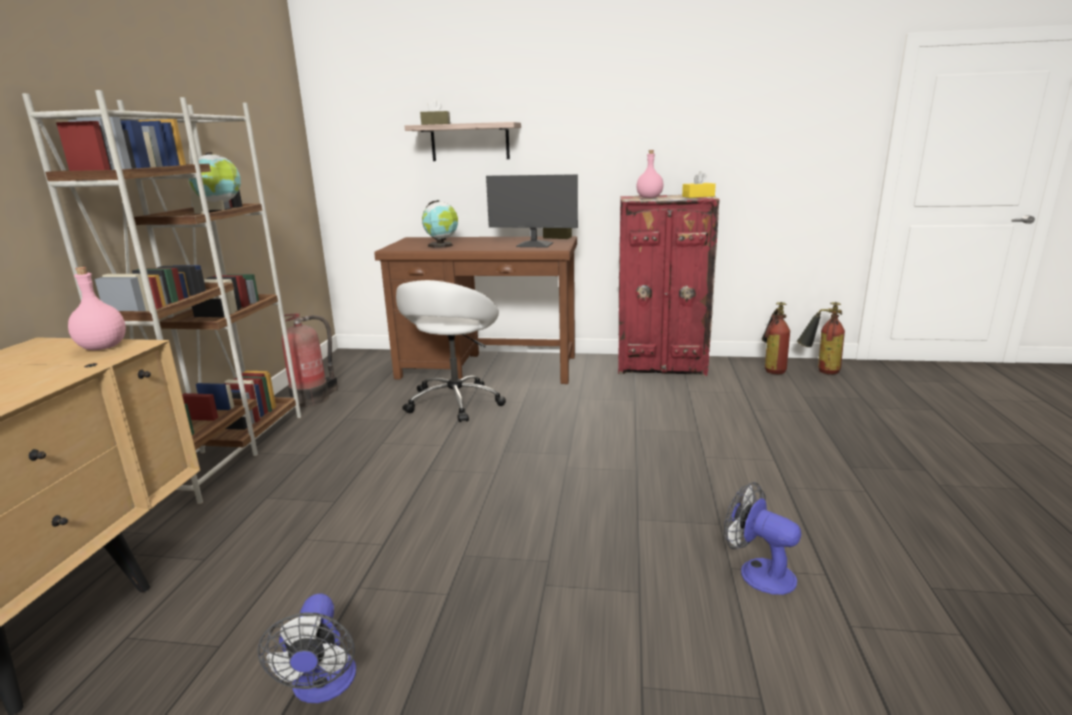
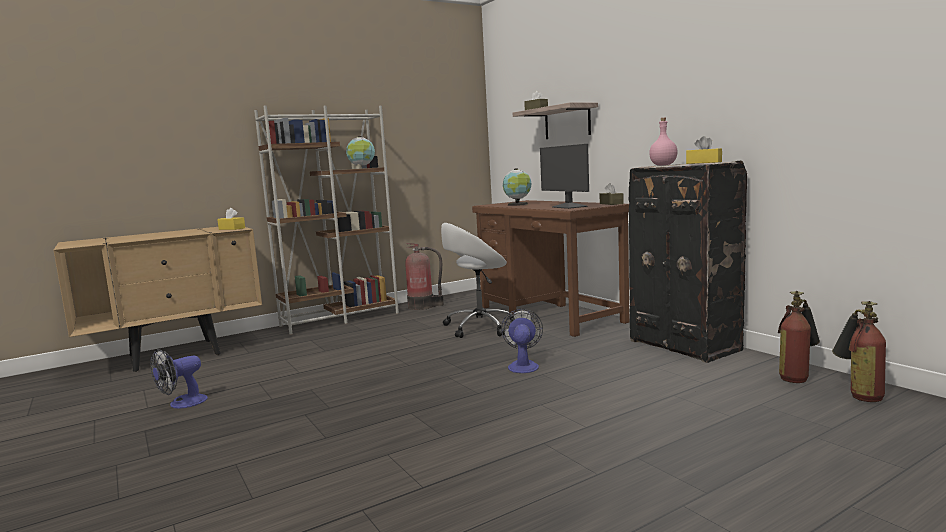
camera: 50 degrees right, 10 degrees down
pink bottle [68,267,126,350] -> yellow tissue box [217,208,245,230]
red cabinet [618,195,719,376] -> black cabinet [629,161,747,363]
fan [724,482,801,595] -> fan moved to [501,309,543,373]

